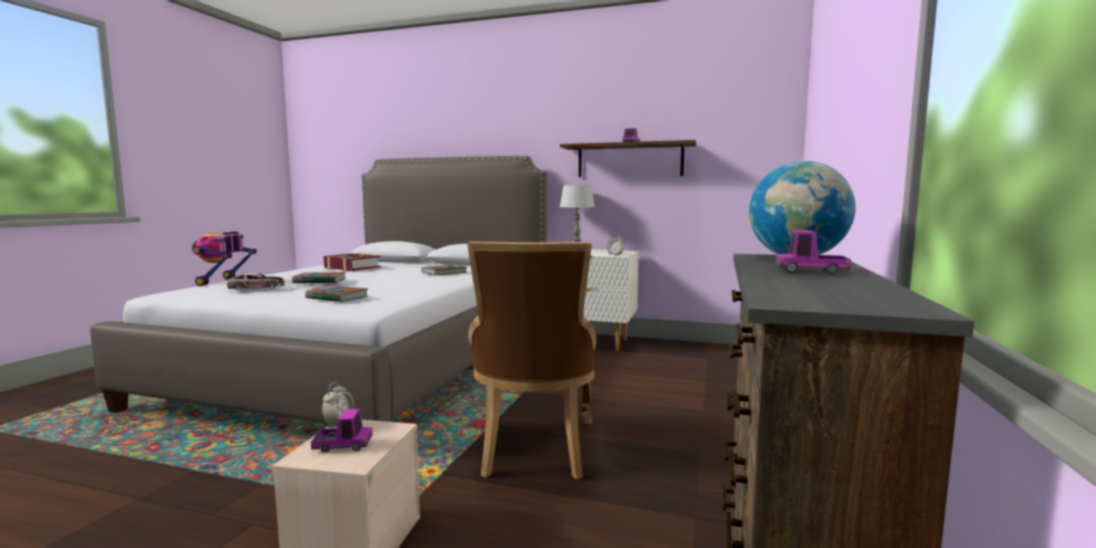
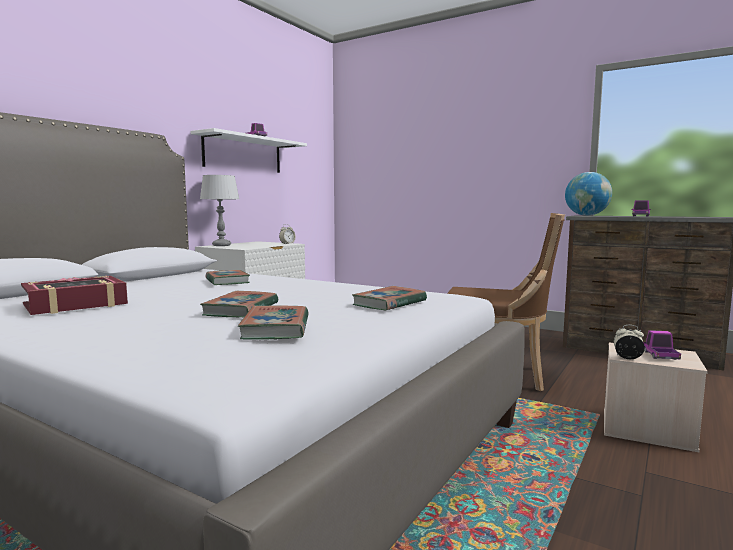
camera: 75 degrees left, 0 degrees up
toy robot [192,231,257,286] -> none
toy car [227,273,285,290] -> book [238,305,308,340]
brown shelf [560,140,697,177] -> white shelf [191,128,307,173]

